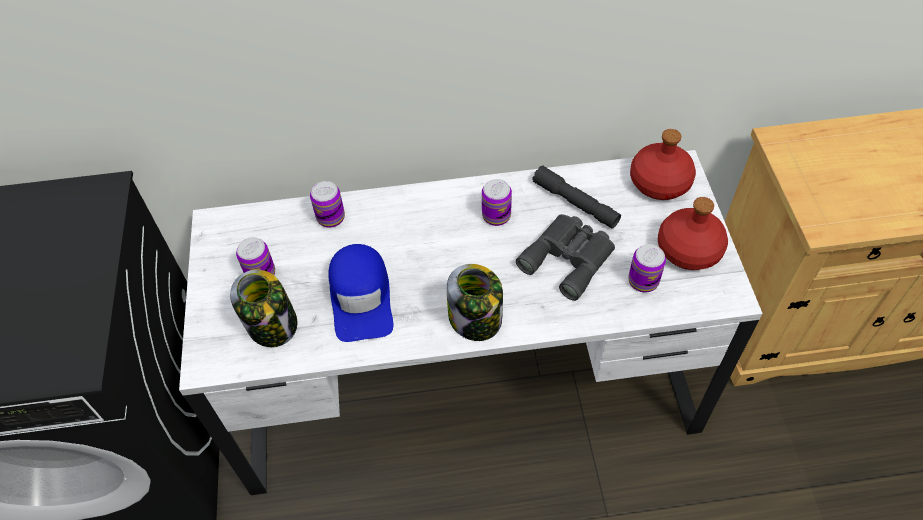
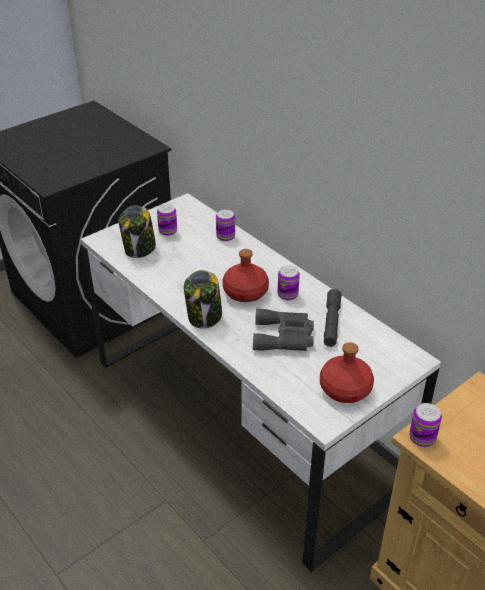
camera: 55 degrees right, 15 degrees down
blue cap [328,244,393,342] -> none
can [628,244,666,292] -> can moved to [409,403,442,447]
red bottle [630,129,696,200] -> red bottle moved to [223,249,269,302]

